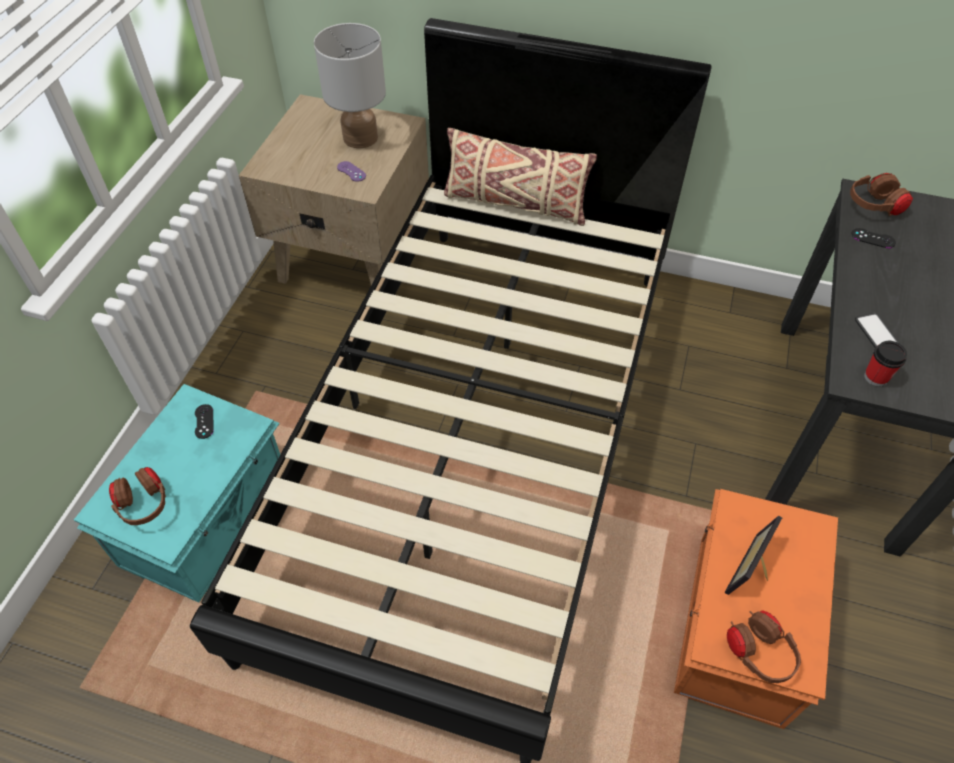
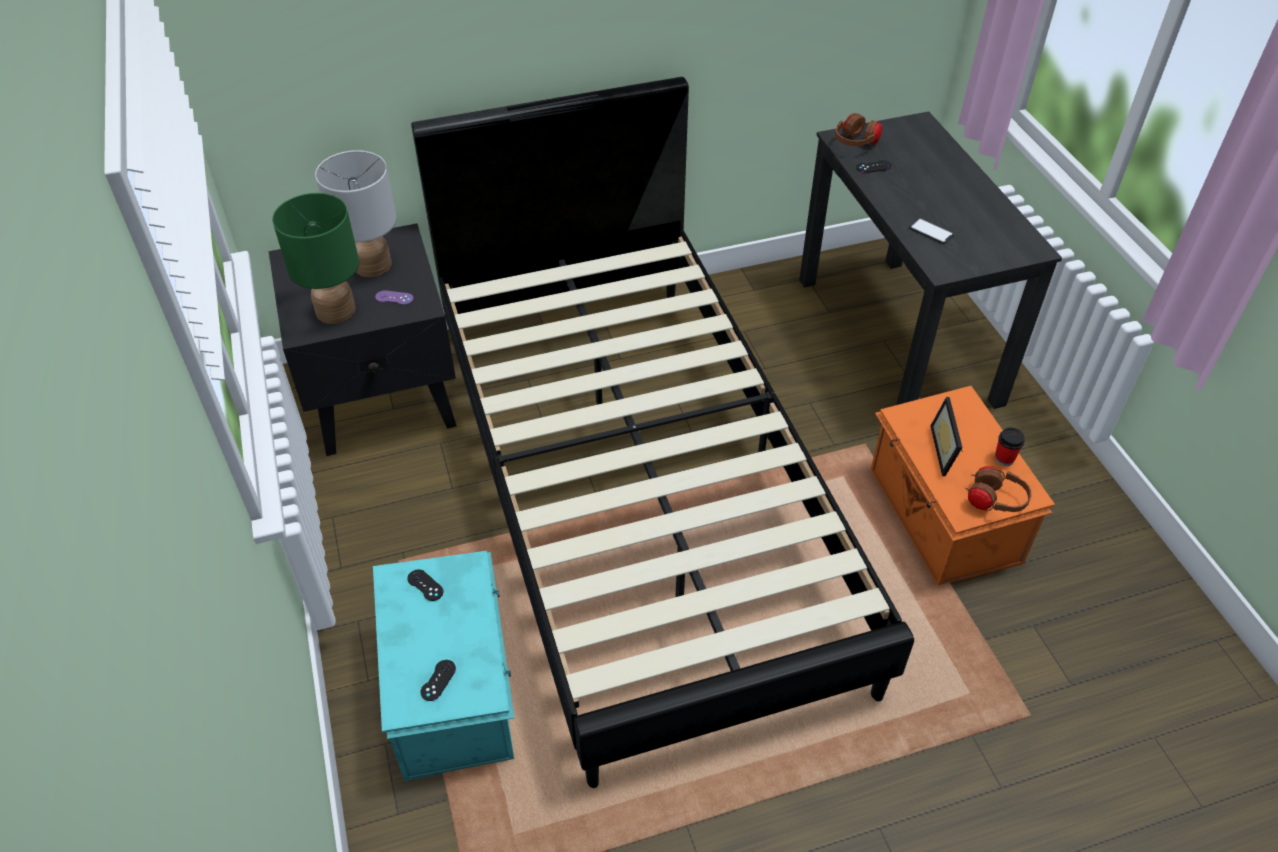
camera: 35 degrees left, 5 degrees down
brown headphones [109,467,166,525] -> black game controller [420,660,456,701]
beige nightstand [239,94,429,285] -> black nightstand [269,223,457,456]
beige pillow [444,128,597,226] -> none
cup [864,341,907,387] -> cup moved to [995,427,1025,466]
none -> green table lamp [272,193,359,324]

